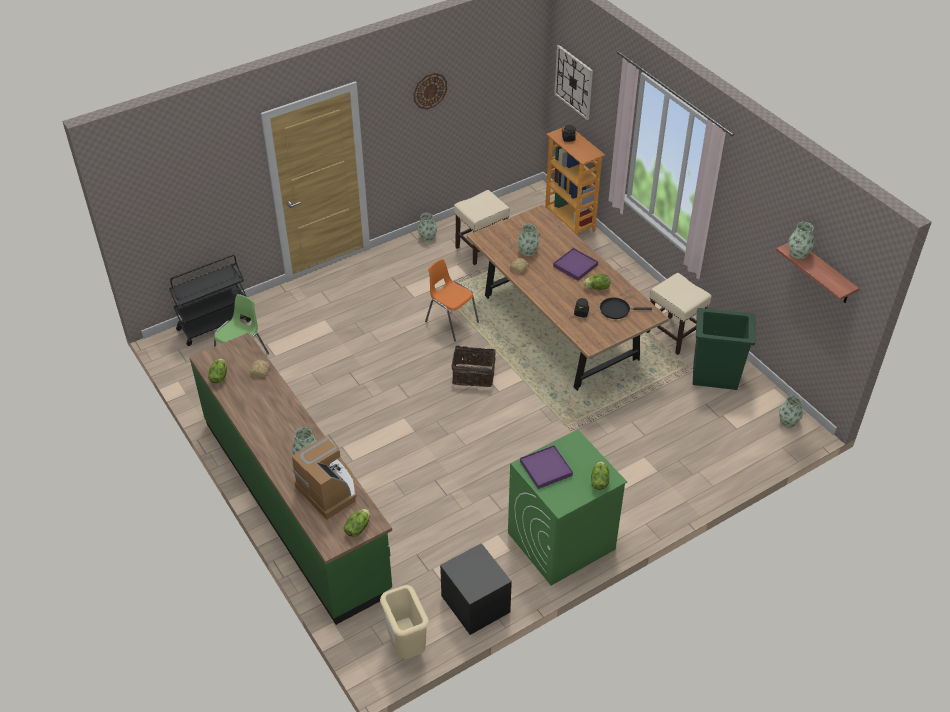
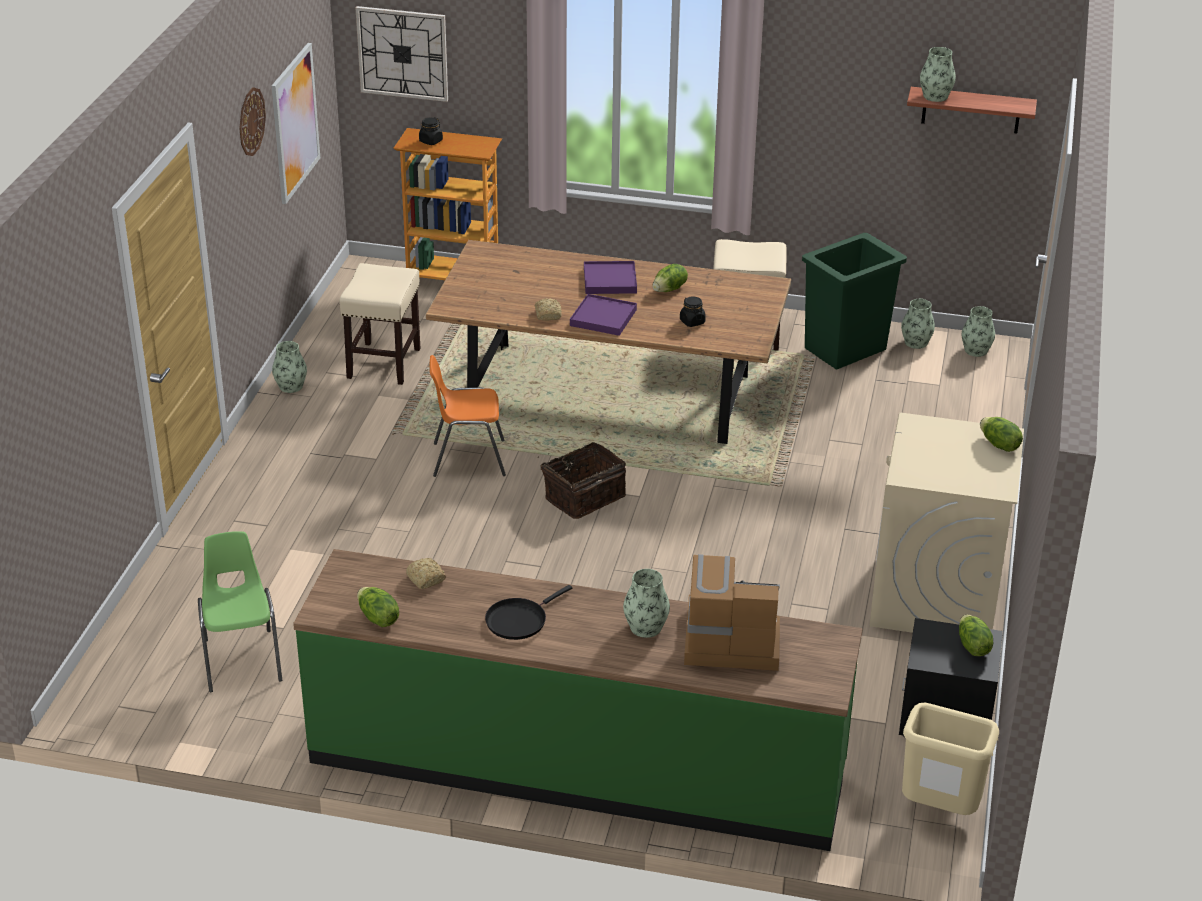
camera: 45 degrees left, 10 degrees down
black cart [169,254,251,346] -> none
lettuce [344,509,370,537] -> lettuce moved to [959,614,993,656]
green washing machine [508,430,627,586] -> beige washing machine [870,413,1024,633]
vase [518,224,539,256] -> vase moved to [901,299,935,349]
purple tray [520,445,573,489] -> purple tray moved to [570,294,637,336]
black frying pan [600,298,652,319] -> black frying pan moved to [485,585,572,640]
none -> picture [272,43,320,204]

